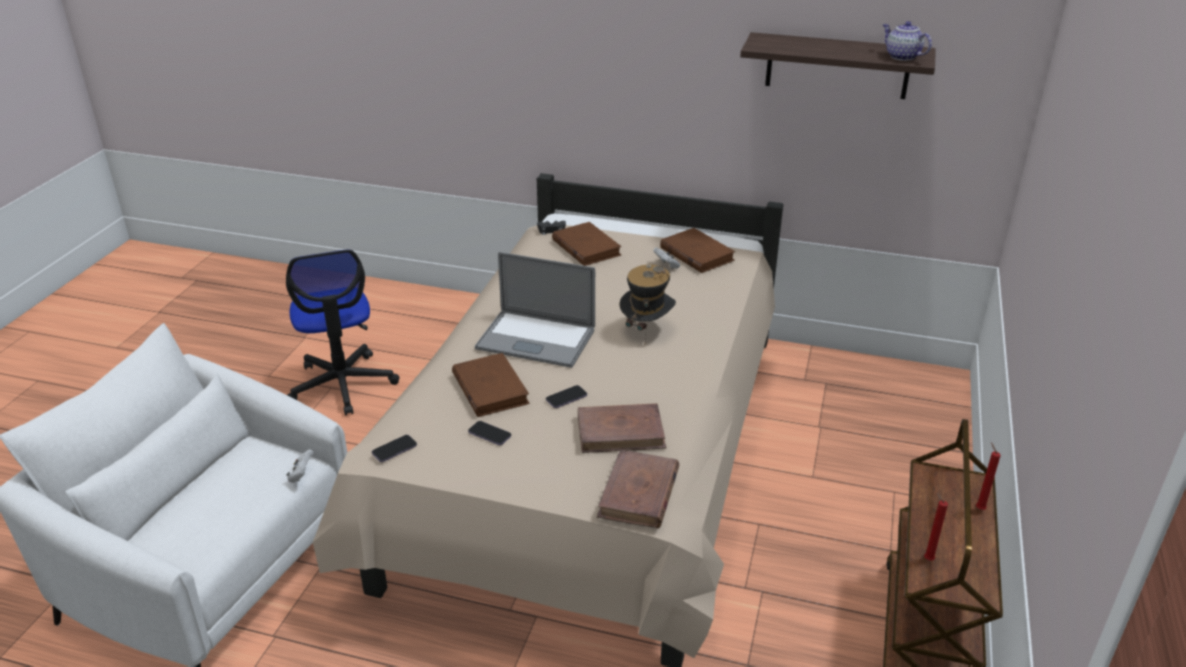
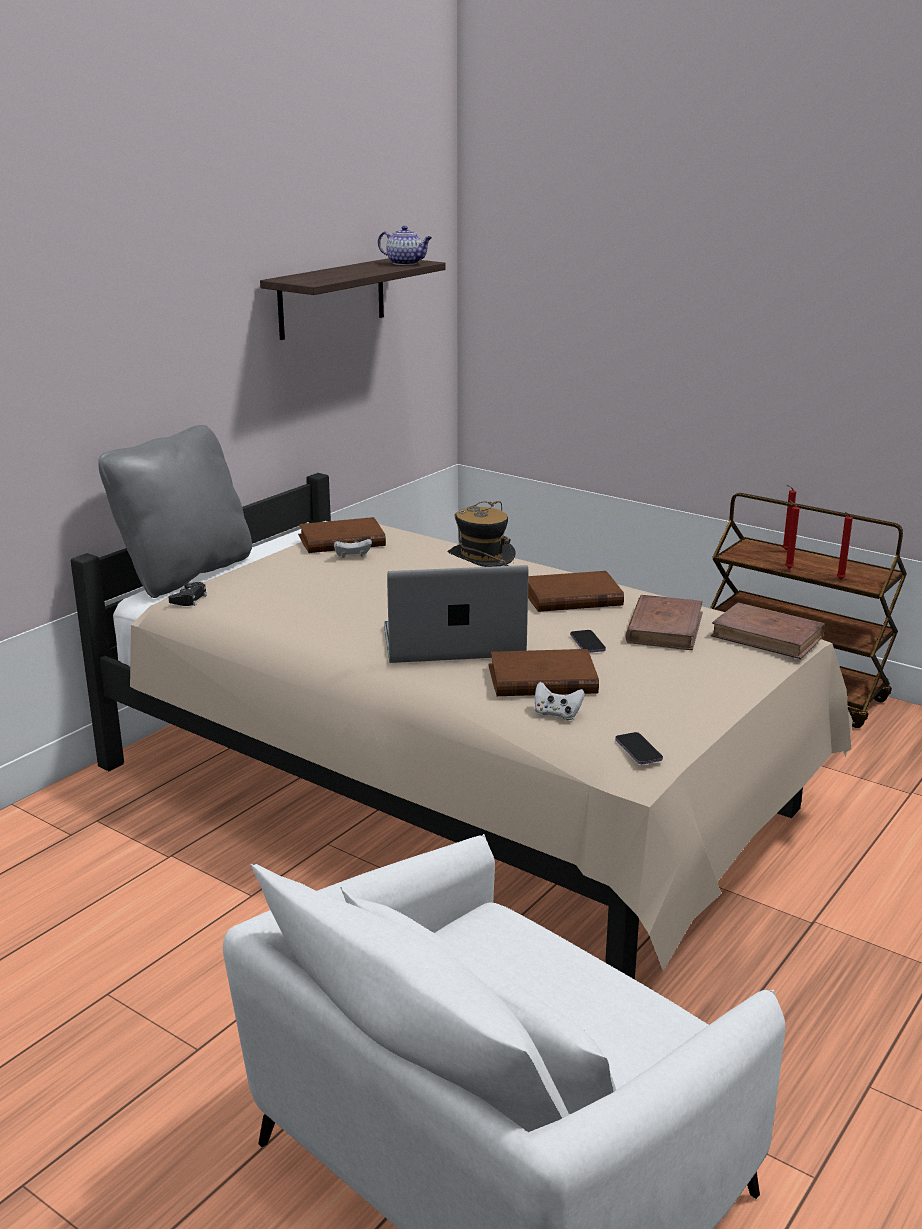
camera: 70 degrees left, 10 degrees down
office chair [286,249,400,415] -> none
white game controller [286,449,314,483] -> white game controller moved to [535,682,585,720]
phone [468,421,511,445] -> none
laptop [475,252,595,368] -> laptop turned 135 degrees counterclockwise [384,565,529,663]
brown book [552,222,622,266] -> brown book moved to [528,571,624,612]
teapot [883,21,932,61] -> teapot turned 135 degrees counterclockwise [378,226,432,265]
none -> grey pillow [98,425,252,598]
none -> red candle [785,500,800,569]

